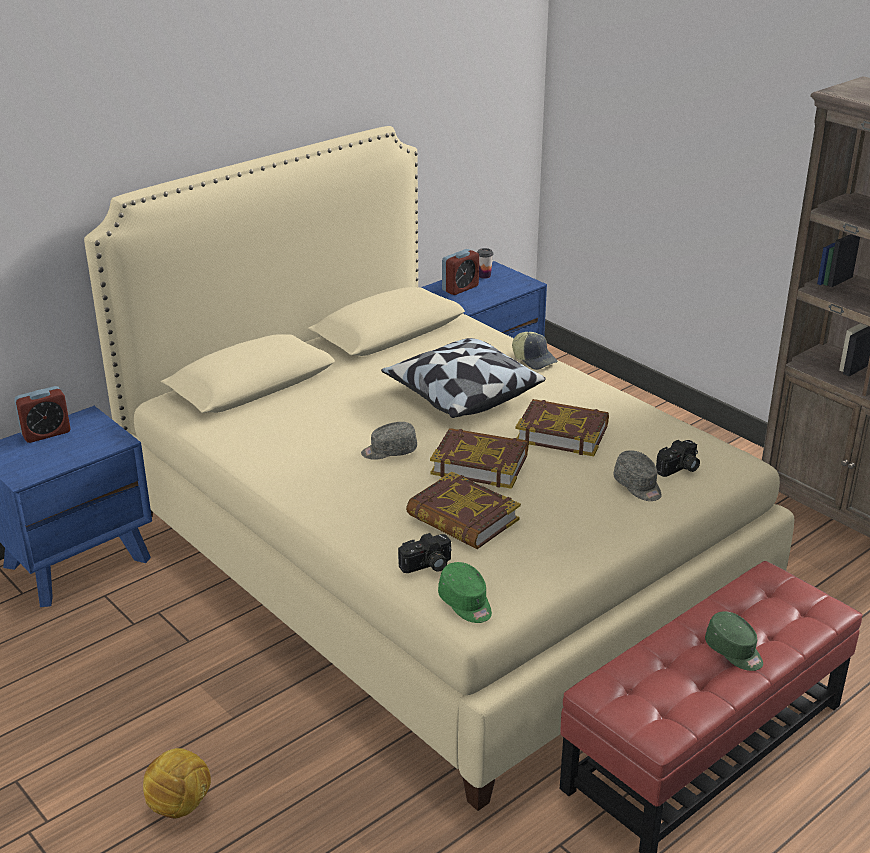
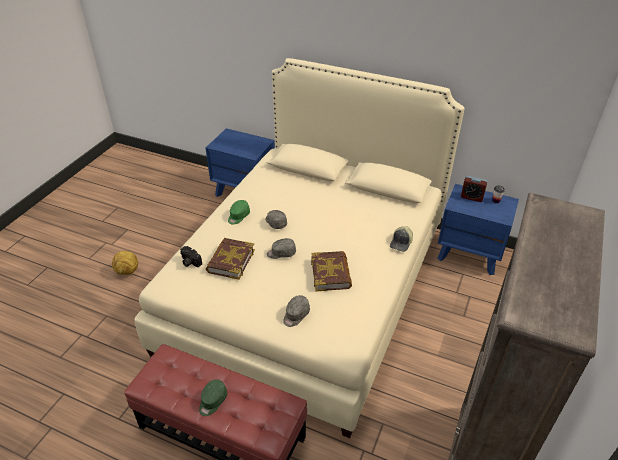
camera: 65 degrees right, 10 degrees up
alarm clock [14,386,71,443] -> none
pillow [381,338,546,418] -> none
book [430,428,529,489] -> grey cap [267,238,296,259]
green cap [438,562,492,623] -> green cap moved to [228,200,250,224]
camera [656,440,700,477] -> none

